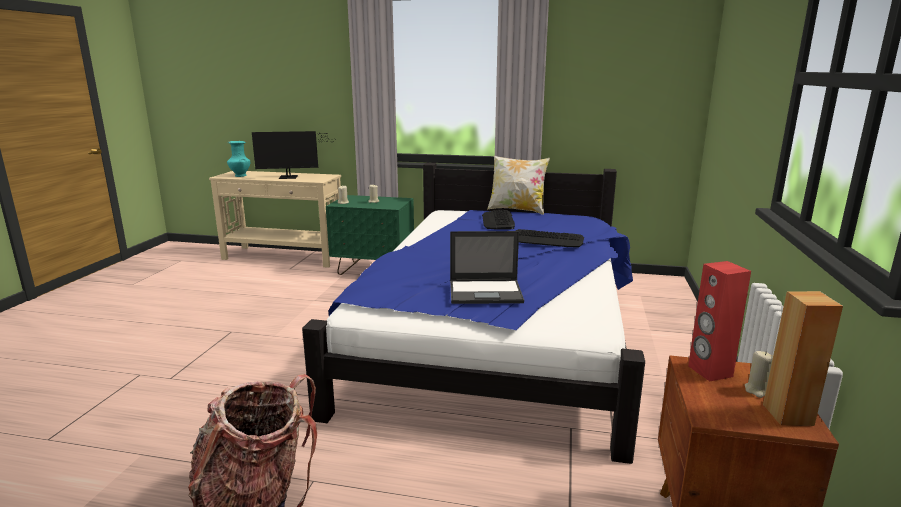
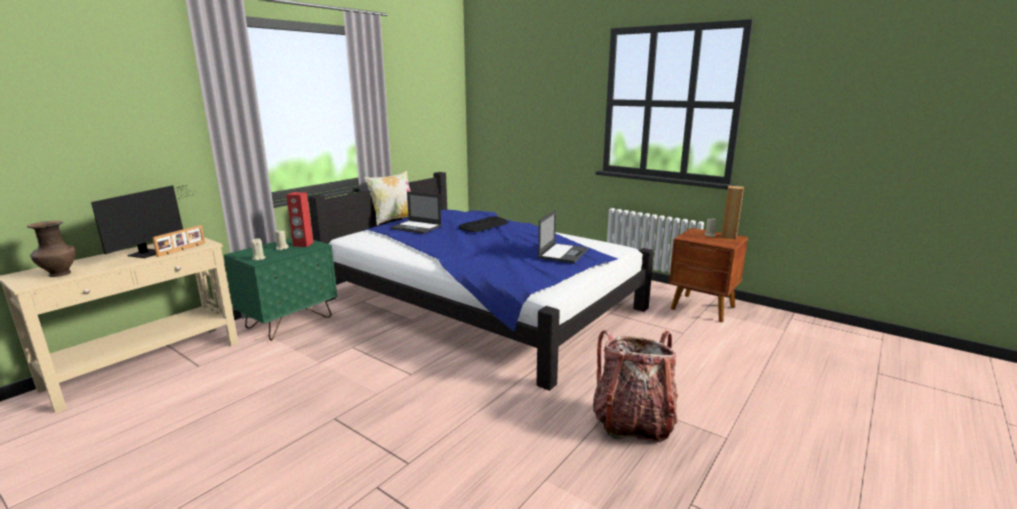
camera: 65 degrees left, 0 degrees up
turquoise vase [227,141,250,177] -> brown vase [27,221,76,277]
keyboard [482,210,515,229] -> laptop [390,191,442,234]
red speaker [688,261,751,381] -> red speaker moved to [286,192,313,247]
none -> picture frame [152,225,205,257]

